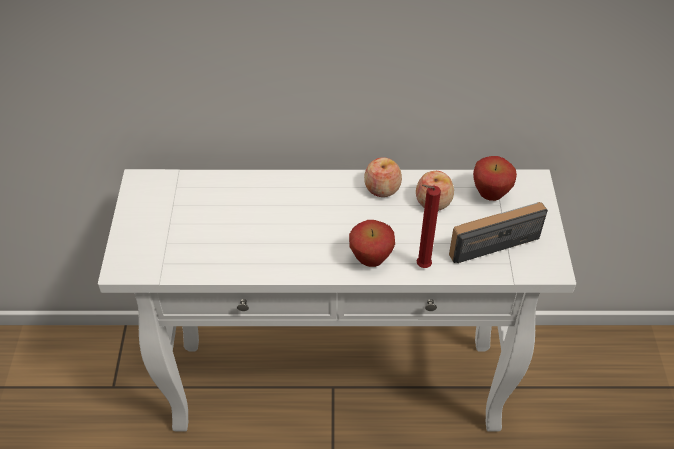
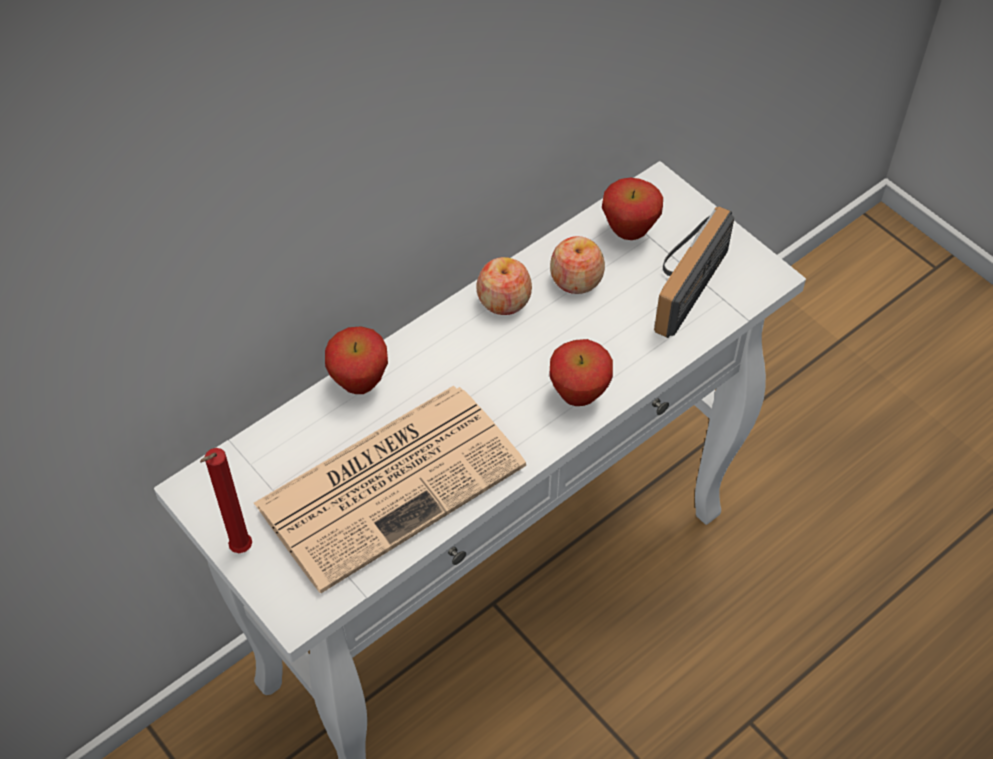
camera: 40 degrees left, 5 degrees up
red candle [417,184,441,268] -> red candle moved to [200,448,252,553]
none -> newspaper [254,386,526,593]
none -> apple [325,326,388,394]

